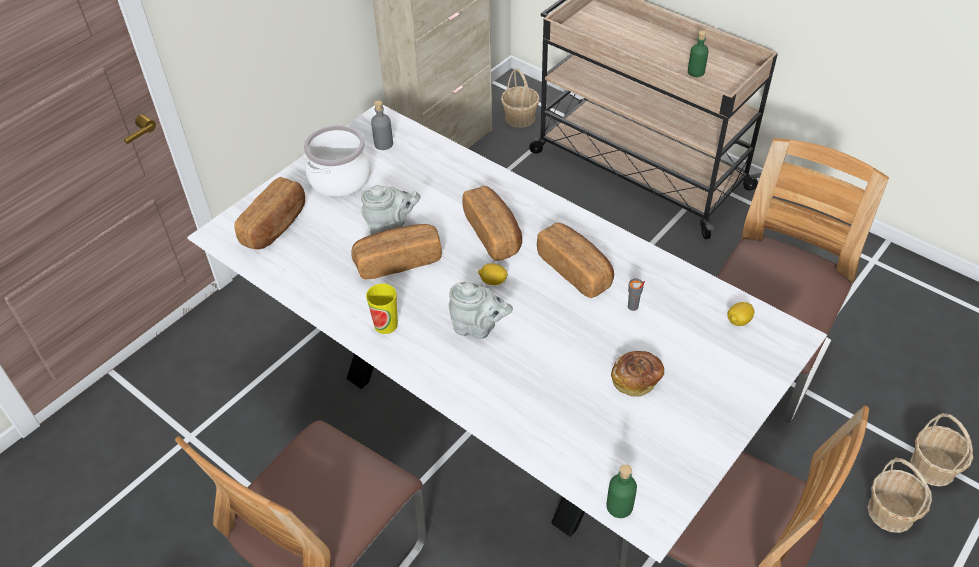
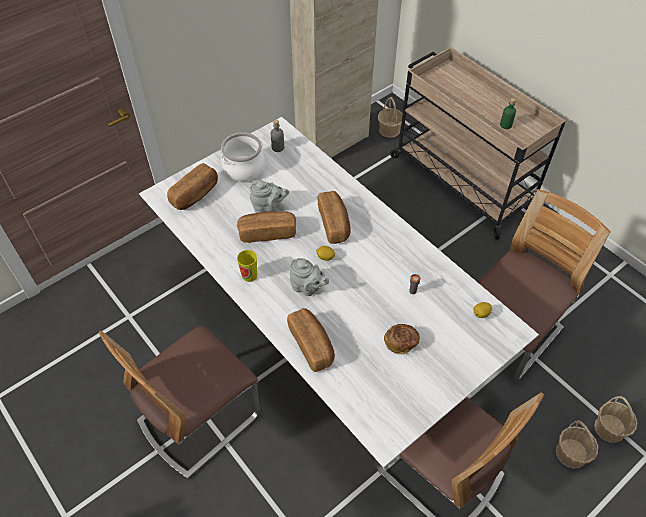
camera: 10 degrees right, 5 degrees up
bread [537,223,614,298] -> bread moved to [287,308,335,372]
green bottle [606,464,637,518] -> none

